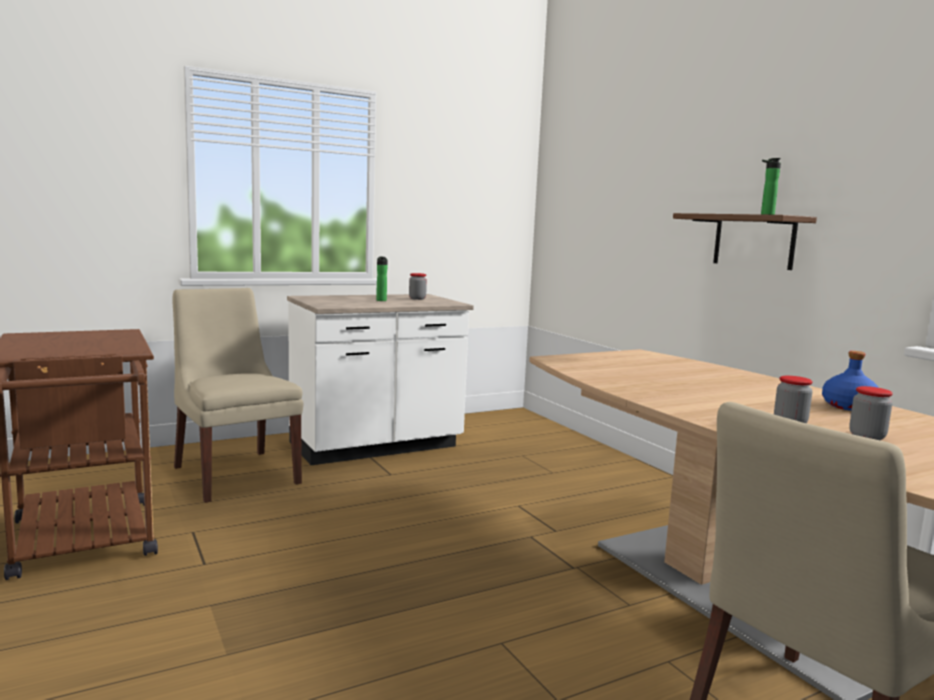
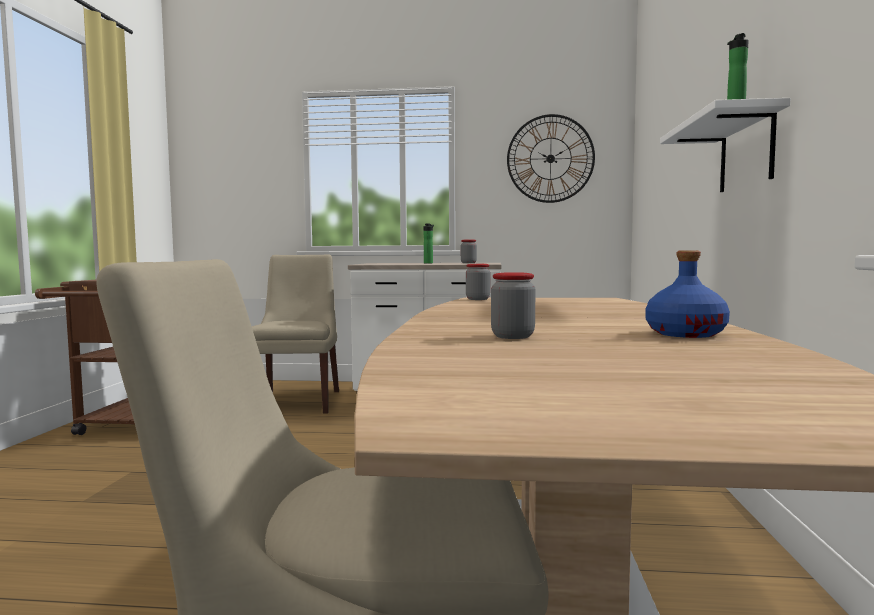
camera: 35 degrees right, 5 degrees down
brown shelf [673,213,817,270] -> white shelf [660,98,790,192]
jar [849,386,893,440] -> jar moved to [466,264,490,300]
none -> wall clock [507,114,595,203]

